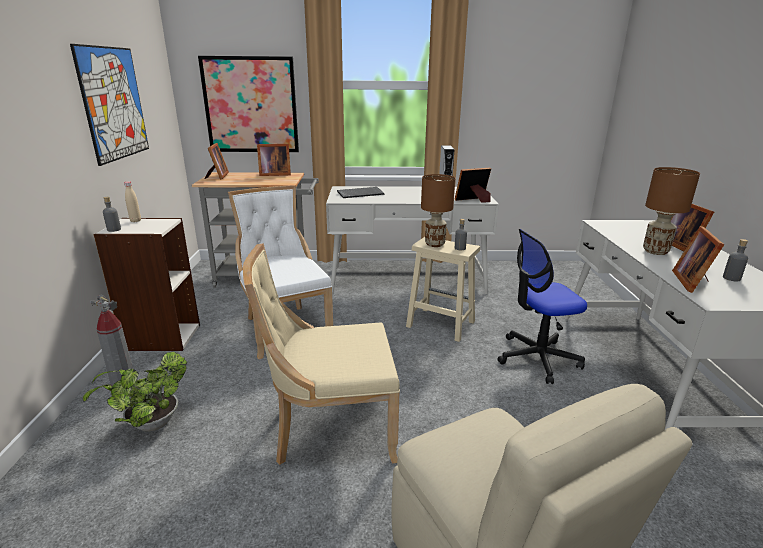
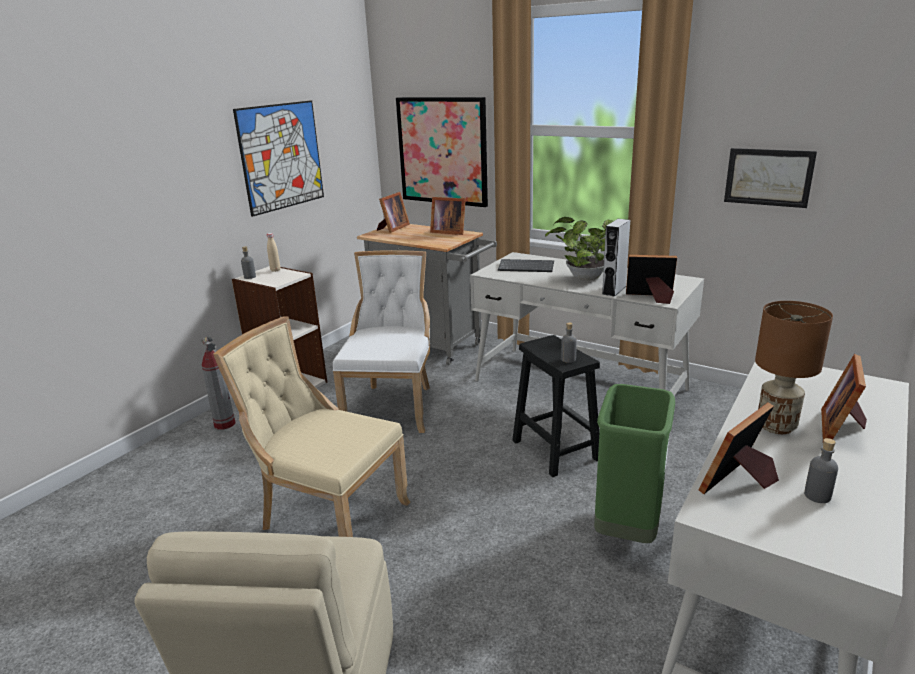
camera: 35 degrees right, 0 degrees up
potted plant [83,352,187,431] -> potted plant moved to [545,217,613,281]
beige stool [406,237,480,342] -> black stool [512,335,600,477]
brown table lamp [421,174,455,247] -> none
office chair [497,229,587,384] -> green trash can [594,384,675,543]
none -> picture [724,148,817,208]

